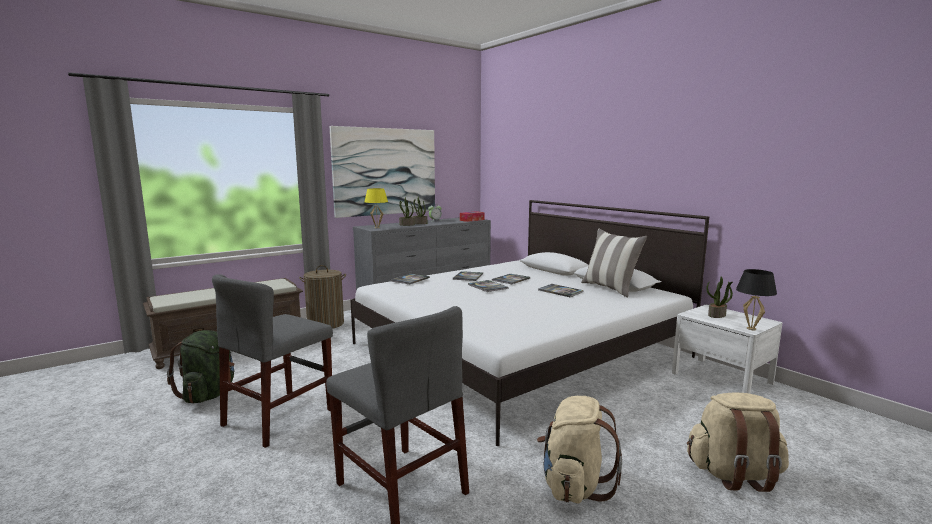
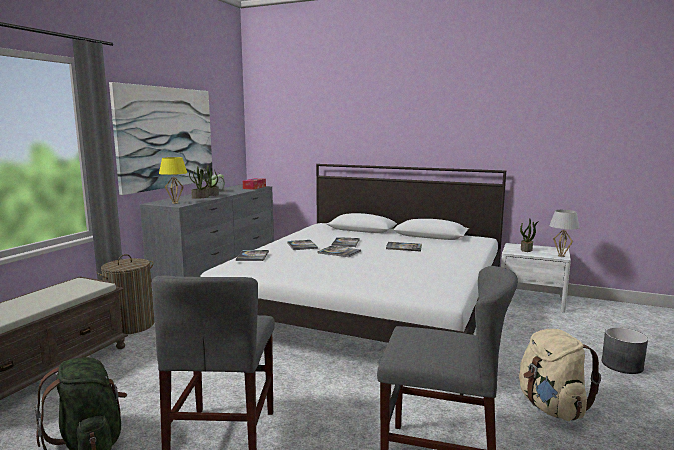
camera: 30 degrees left, 0 degrees up
pillow [581,229,647,297] -> none
beige backpack [687,392,789,492] -> grey planter [602,327,648,374]
black table lamp [736,269,777,330] -> white table lamp [549,210,580,257]

